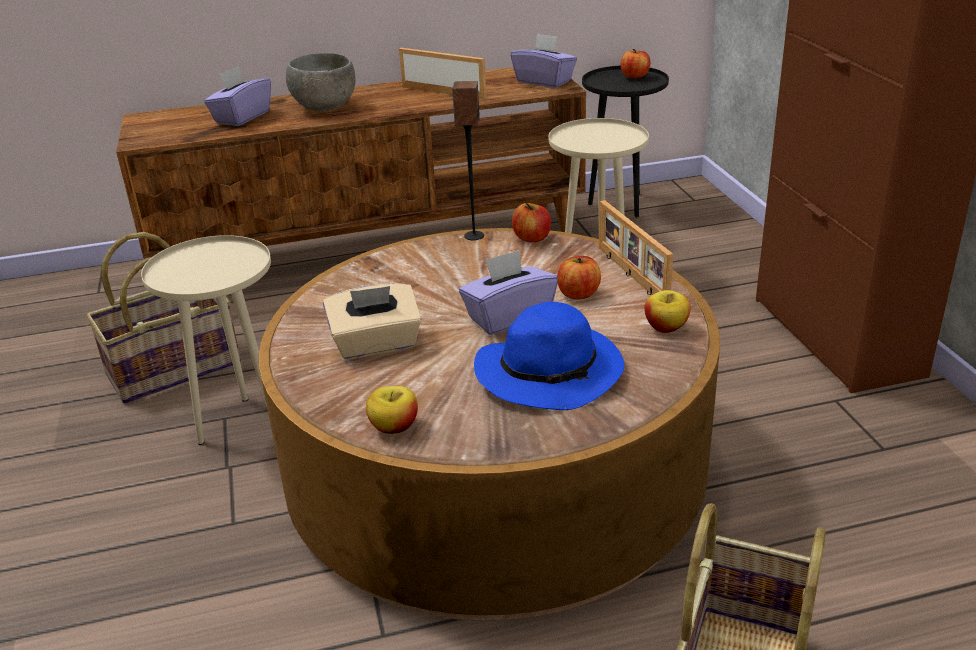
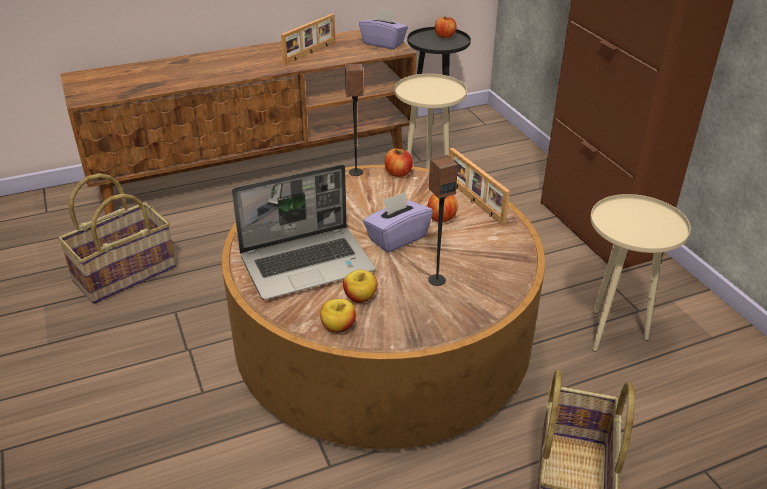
camera: 10 degrees left, 5 degrees up
beige side table [141,235,271,445] -> beige side table moved to [591,194,690,352]
purple tissue box [204,66,271,126] -> none
grey bowl [286,53,356,111] -> none
beige tissue box [323,283,422,360] -> laptop [232,164,375,300]
picture frame [399,48,487,100] -> picture frame turned 105 degrees clockwise [281,14,335,65]
blue hat [474,302,624,410] -> speaker [428,155,458,286]
apple [644,290,691,333] -> apple moved to [343,270,377,303]

